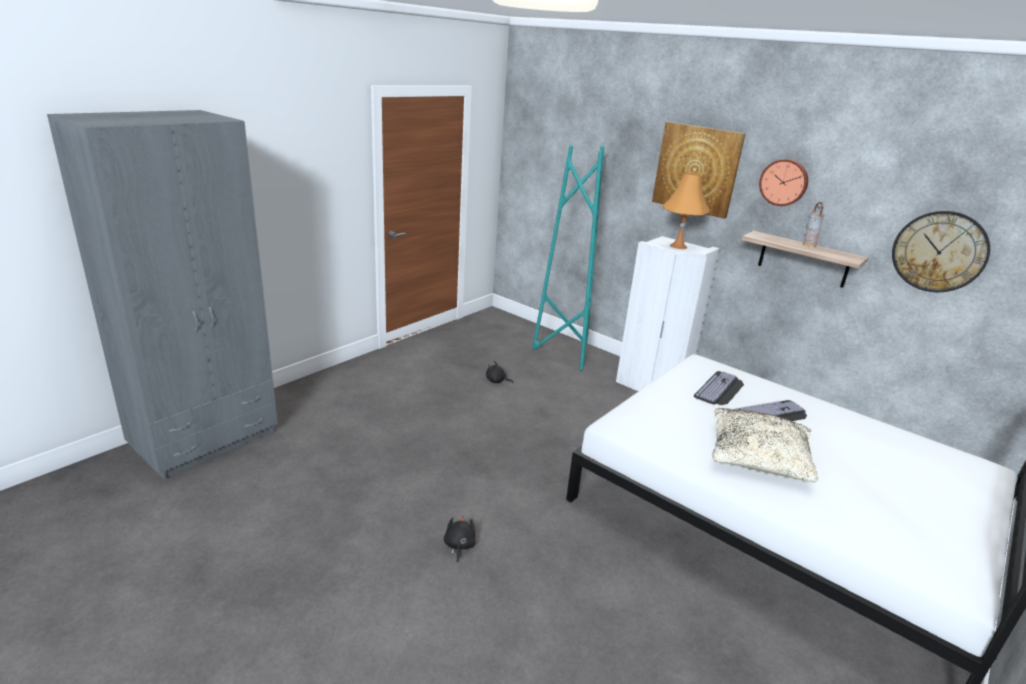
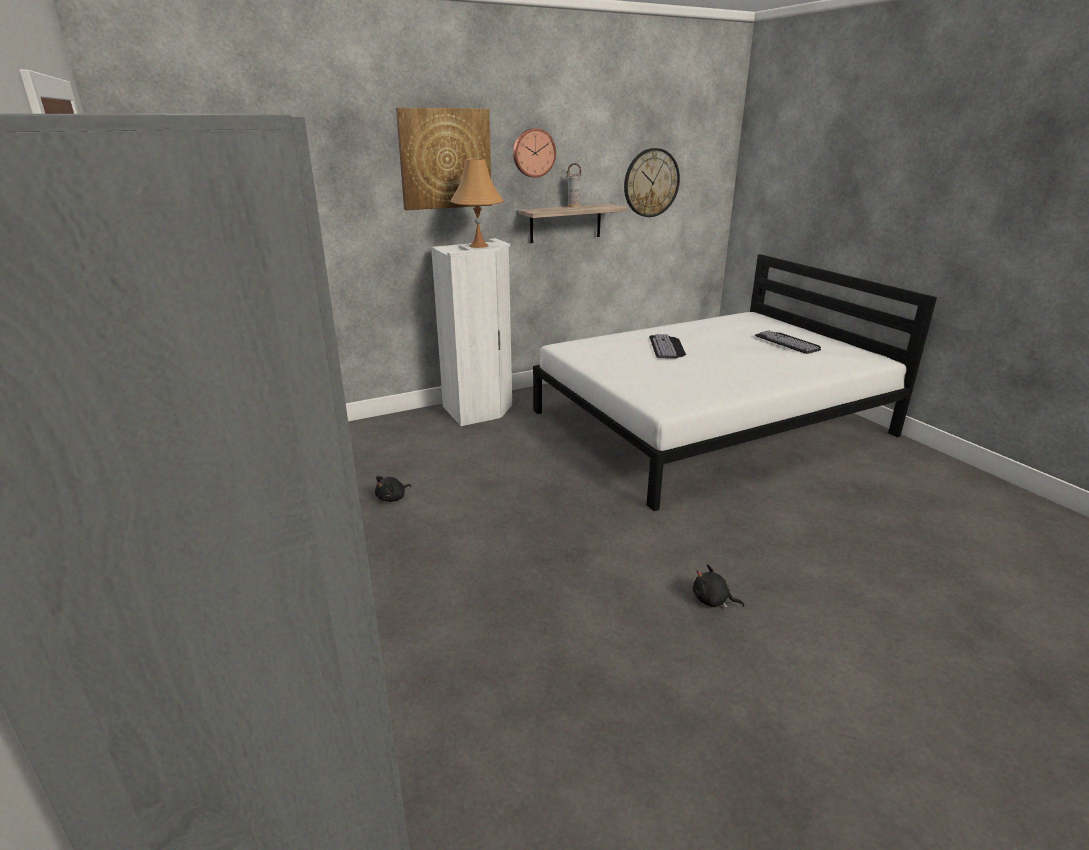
camera: 65 degrees left, 0 degrees up
turquoise clothes rack [532,145,604,371] -> none
keyboard [694,371,744,405] -> keyboard moved to [755,330,821,354]
beige pillow [713,408,818,482] -> none

